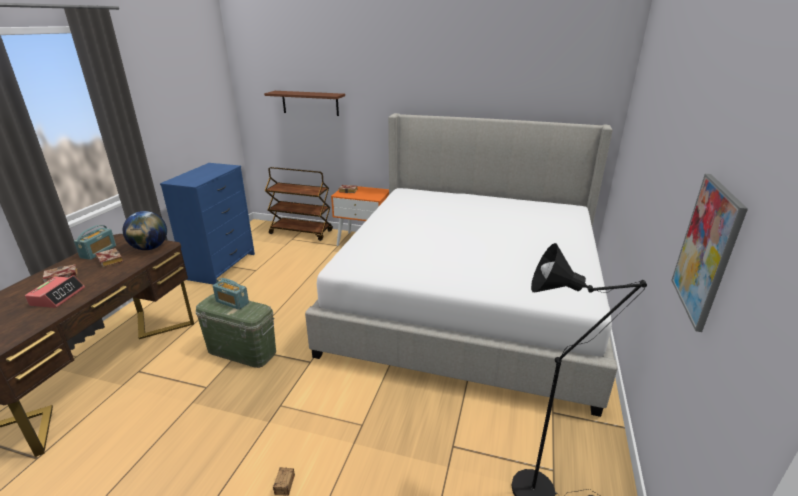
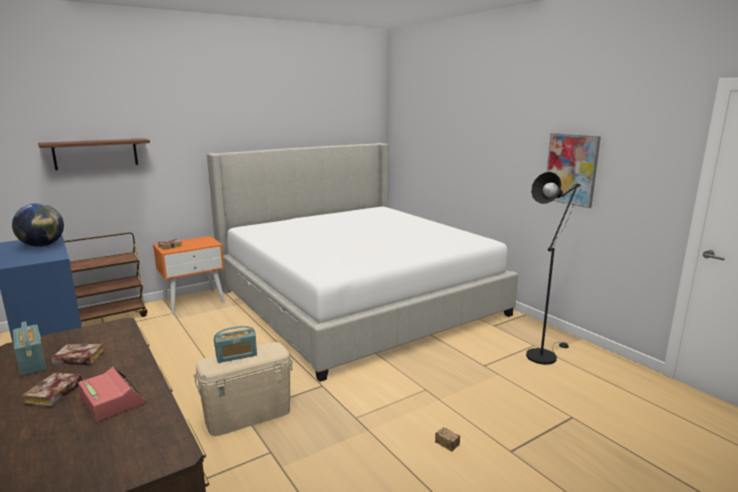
camera: 50 degrees left, 10 degrees down
globe [123,211,167,250] -> globe moved to [12,203,64,247]
green storage box [196,294,276,368] -> beige storage box [193,342,293,436]

